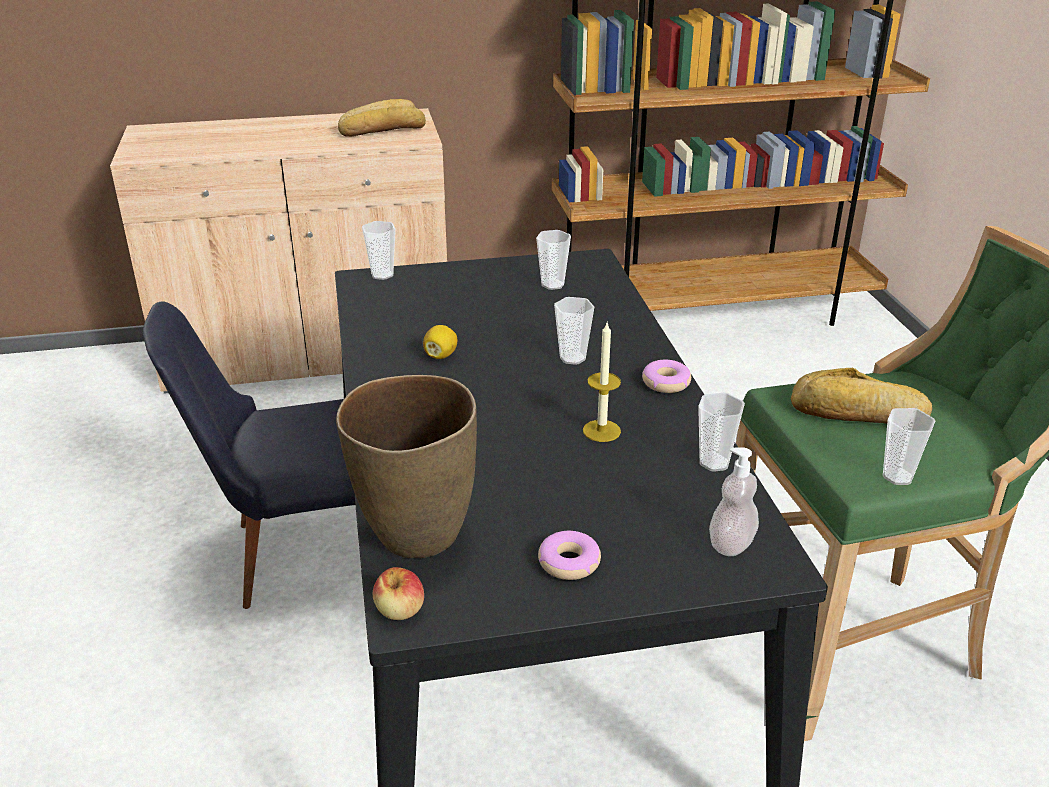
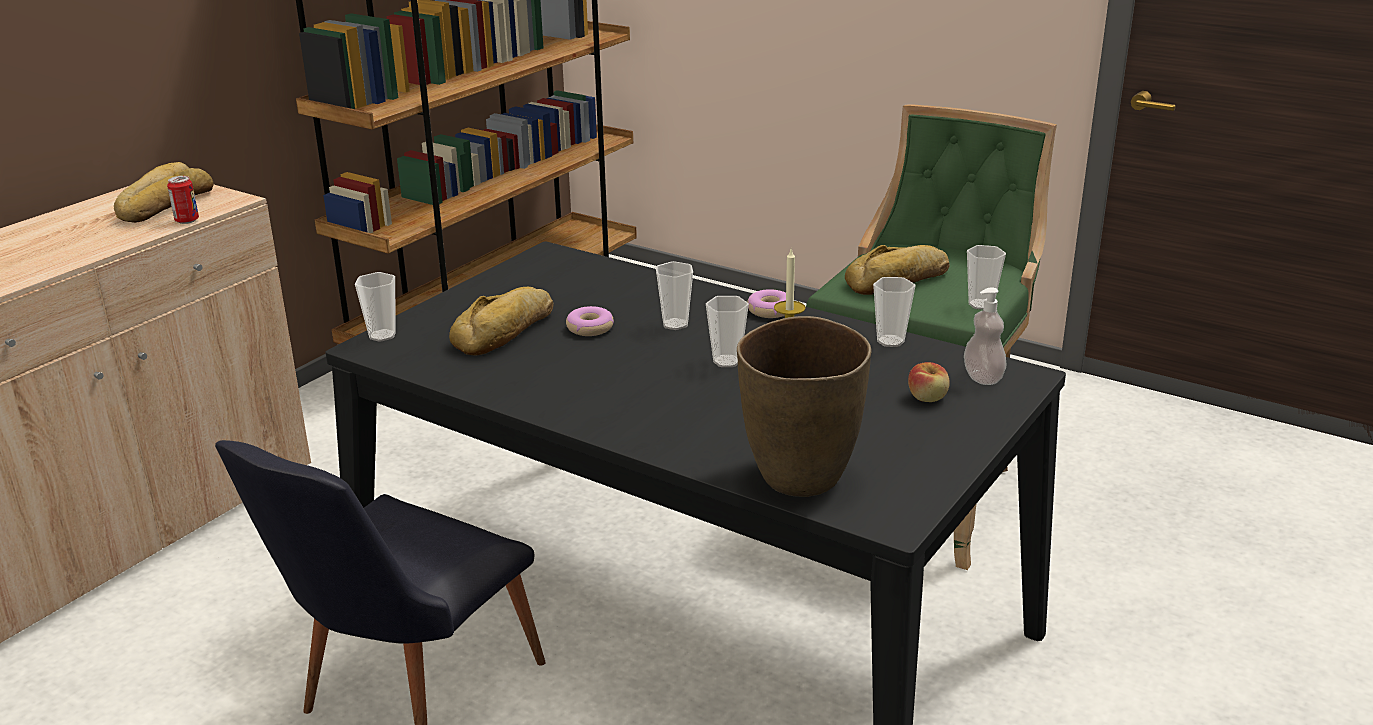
camera: 45 degrees left, 5 degrees down
apple [373,567,424,620] -> apple moved to [908,362,950,402]
lemon [423,325,457,359] -> none
cup [536,230,571,290] -> cup moved to [706,296,749,367]
donut [538,531,601,580] -> donut moved to [566,306,614,336]
none -> can [167,176,199,224]
none -> bread [449,287,554,356]

